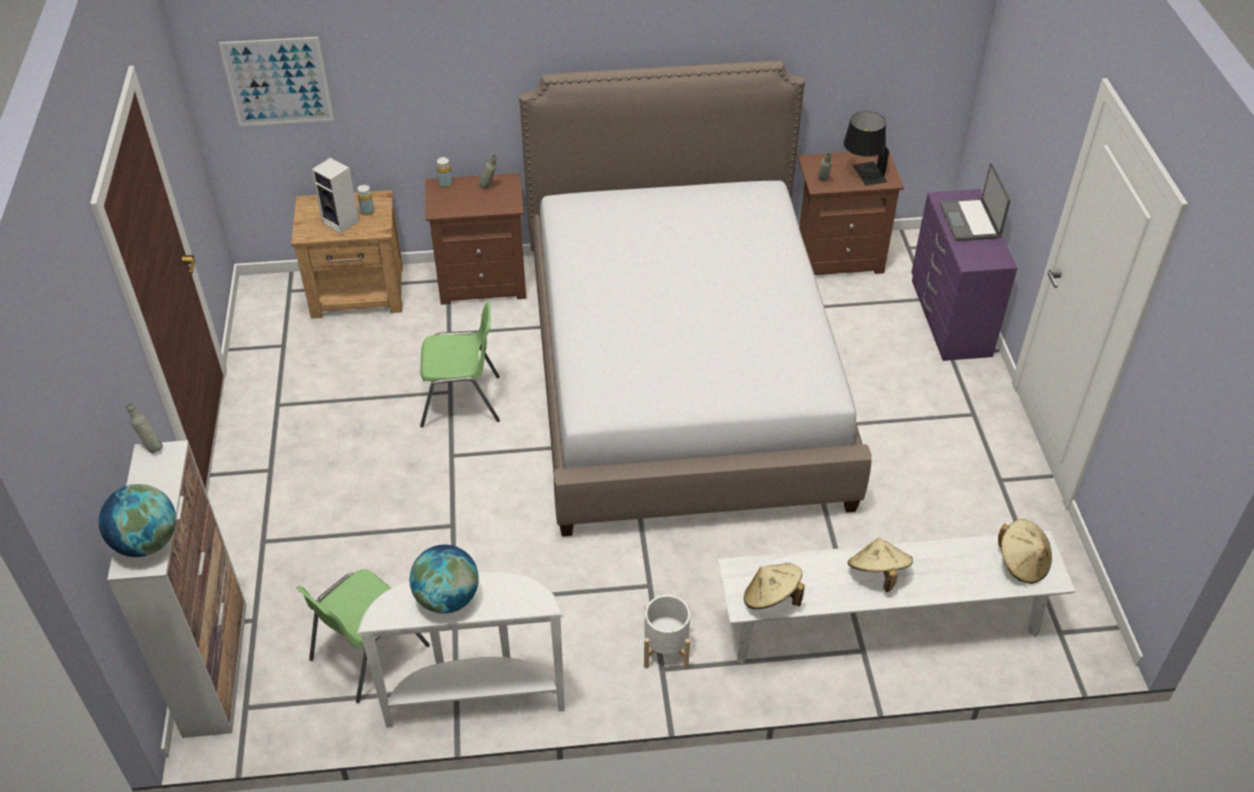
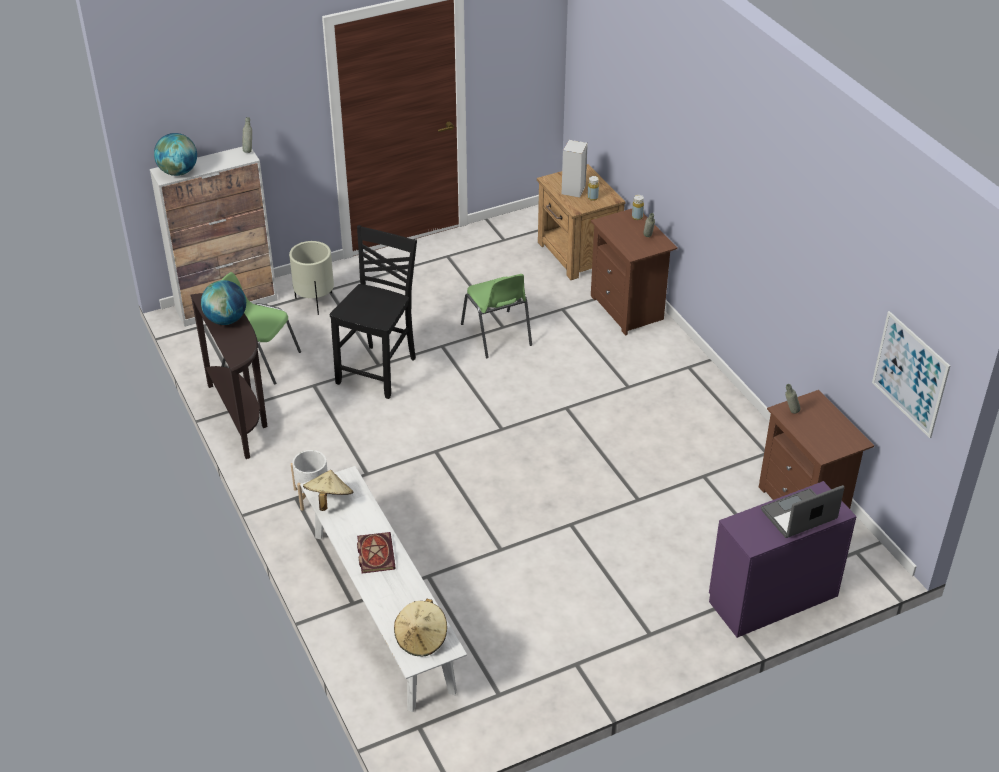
camera: 70 degrees right, 5 degrees down
picture [219,37,334,126] -> picture moved to [872,311,950,438]
white console table [357,572,565,728] -> brown console table [190,293,268,459]
bed [519,61,872,536] -> none
black table lamp [844,111,889,186] -> none
beige hat [848,537,913,592] -> book [357,532,396,574]
none -> beige planter [289,241,334,315]
none -> black chair [330,225,417,399]

